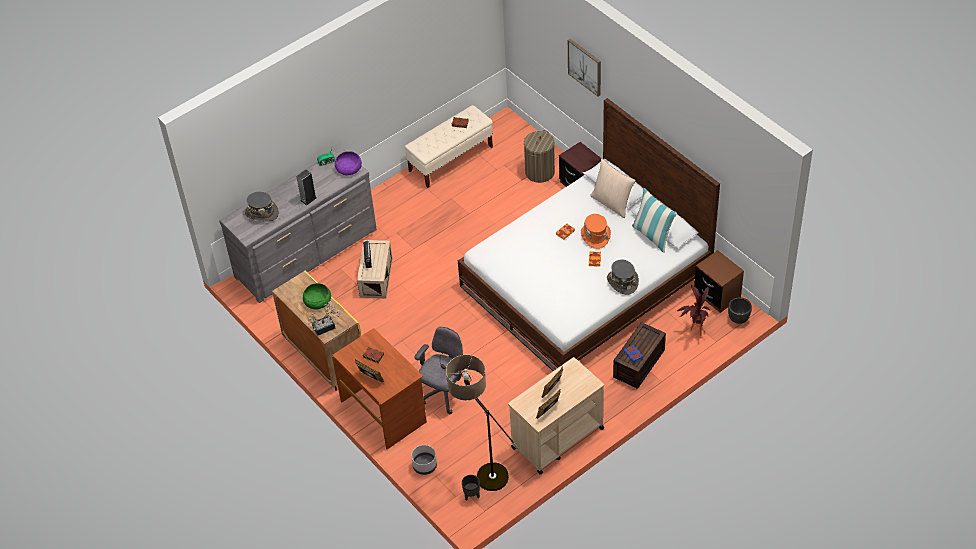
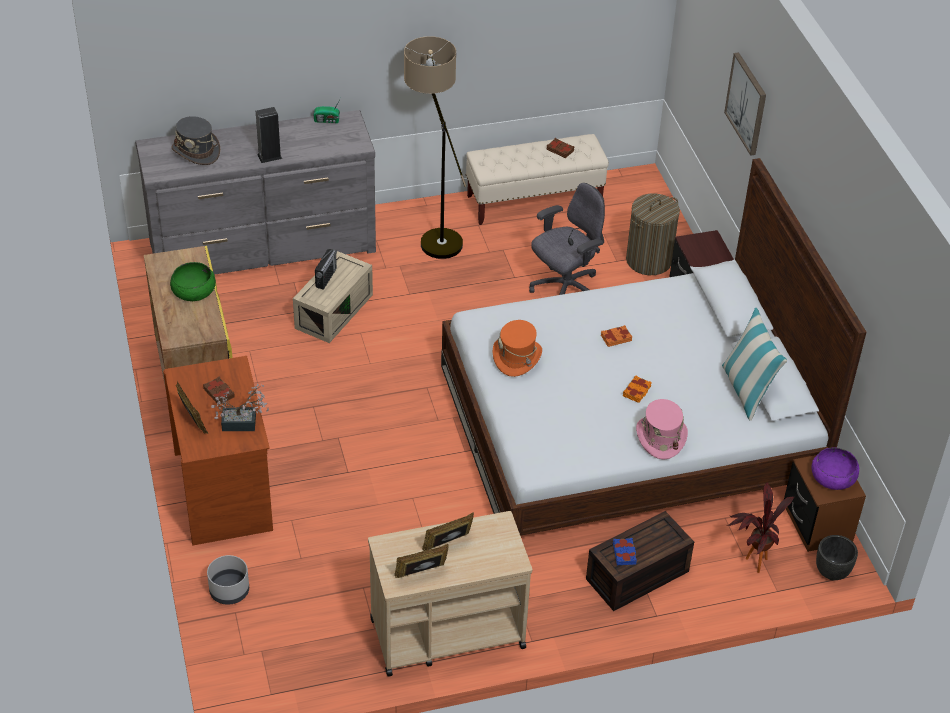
camera: 20 degrees right, 5 degrees down
potted plant [307,301,340,336] -> potted plant moved to [211,384,269,431]
purple bowl [335,151,362,175] -> purple bowl moved to [812,448,859,490]
grey office chair [414,327,463,414] -> grey office chair moved to [529,183,605,295]
floor lamp [446,355,519,491] -> floor lamp moved to [404,36,466,259]
black planter [462,475,480,501] -> none
orange hat [581,214,611,249] -> orange hat moved to [493,320,542,377]
beige pillow [590,159,636,218] -> none
grey hat [607,260,639,295] -> pink hat [636,399,688,460]

